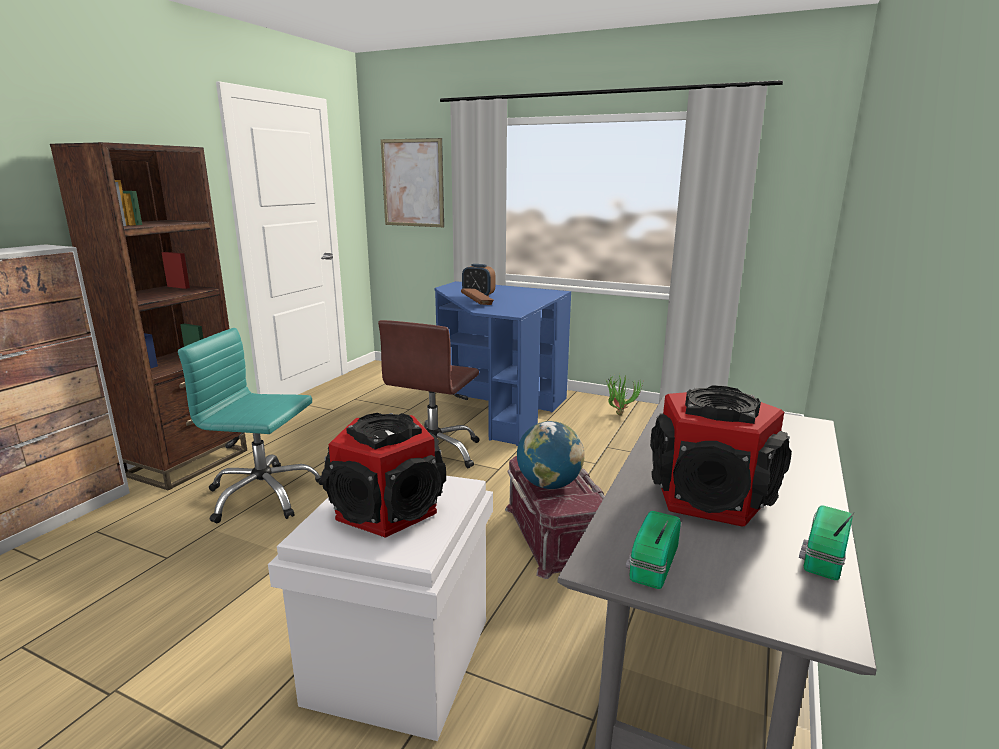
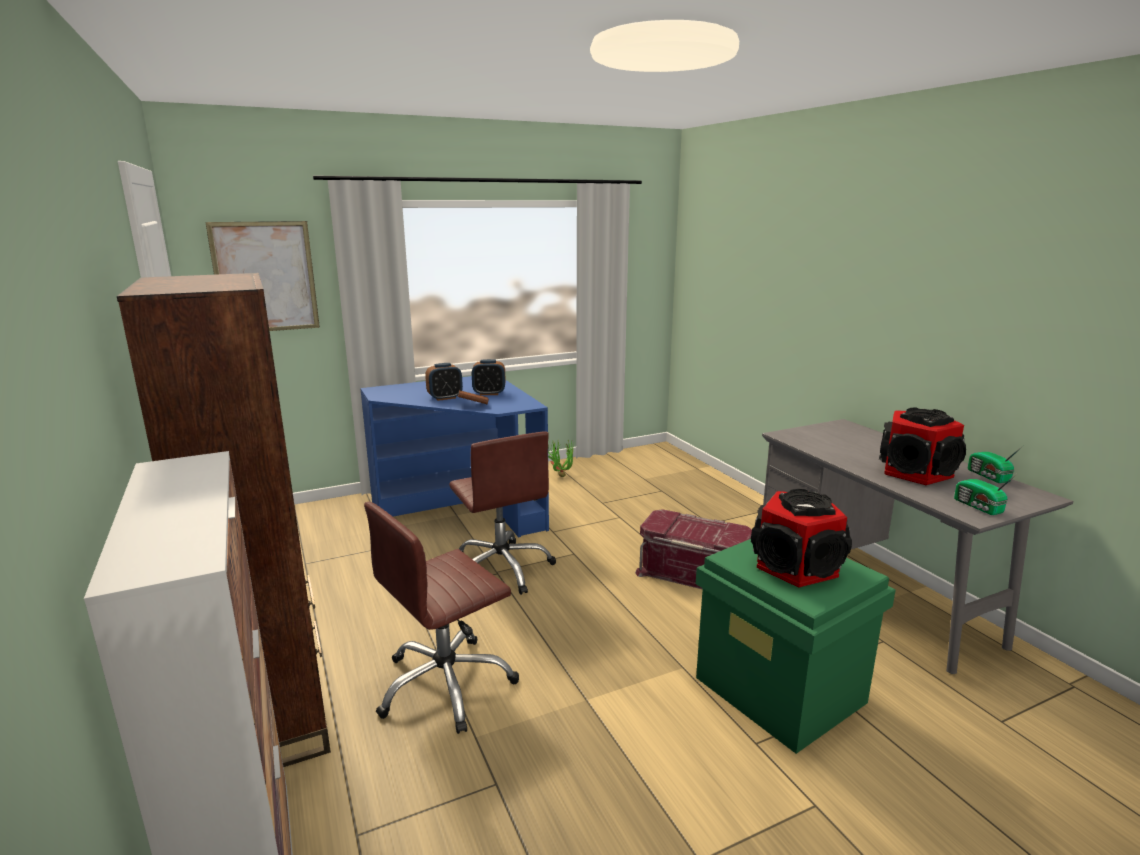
camera: 50 degrees left, 0 degrees up
turquoise office chair [178,328,322,523] -> brown office chair [364,502,519,734]
white storage box [268,476,493,741] -> green storage box [696,539,896,754]
globe [517,421,585,489] -> none
none -> alarm clock [472,359,506,395]

